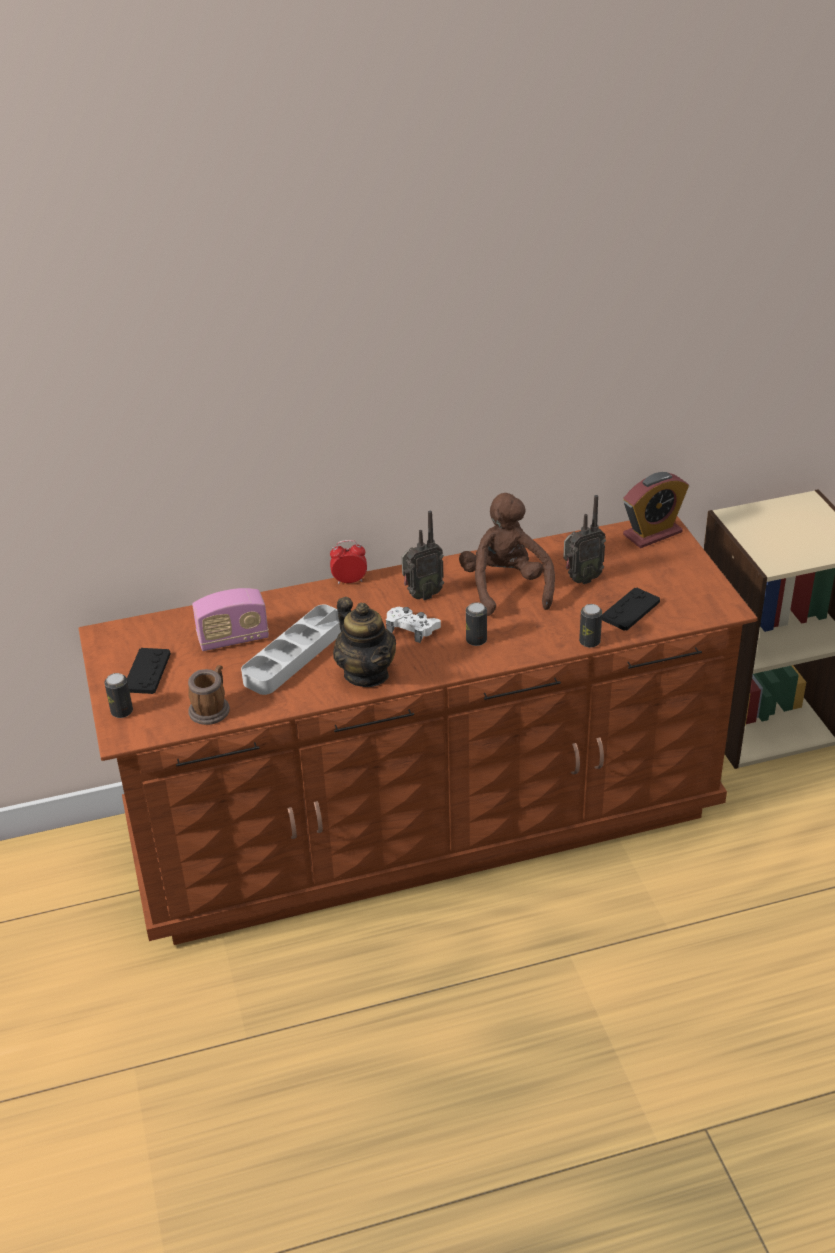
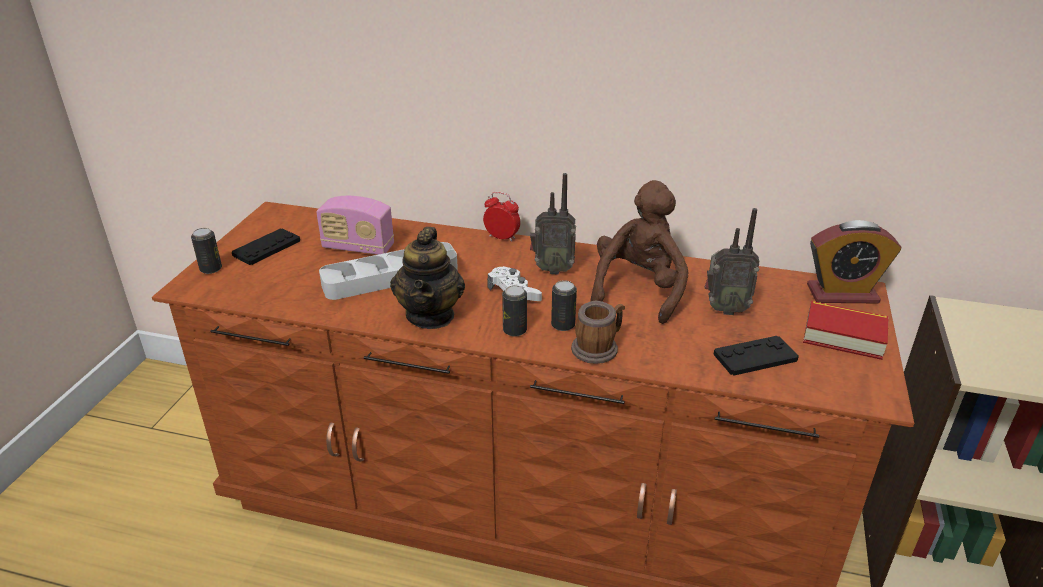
camera: 30 degrees right, 5 degrees down
mug [188,665,230,725] -> mug moved to [571,301,625,364]
can [579,604,602,648] -> can moved to [502,285,527,336]
none -> book [803,301,889,360]

